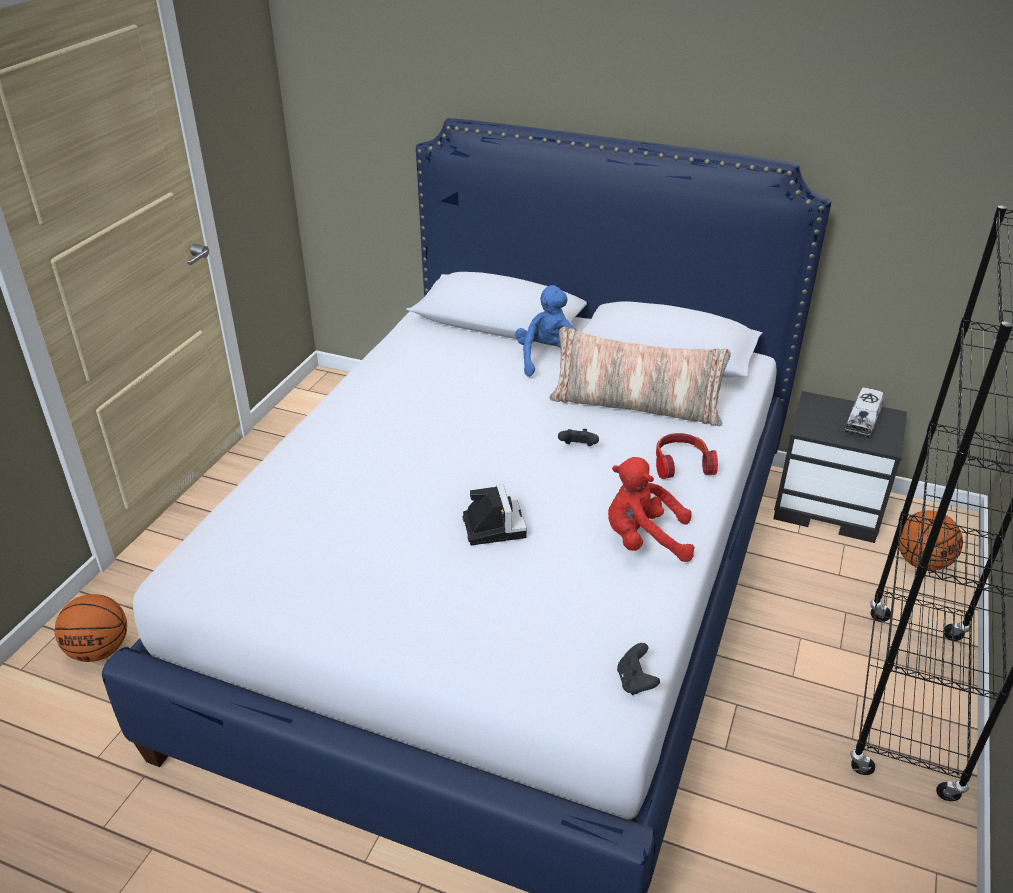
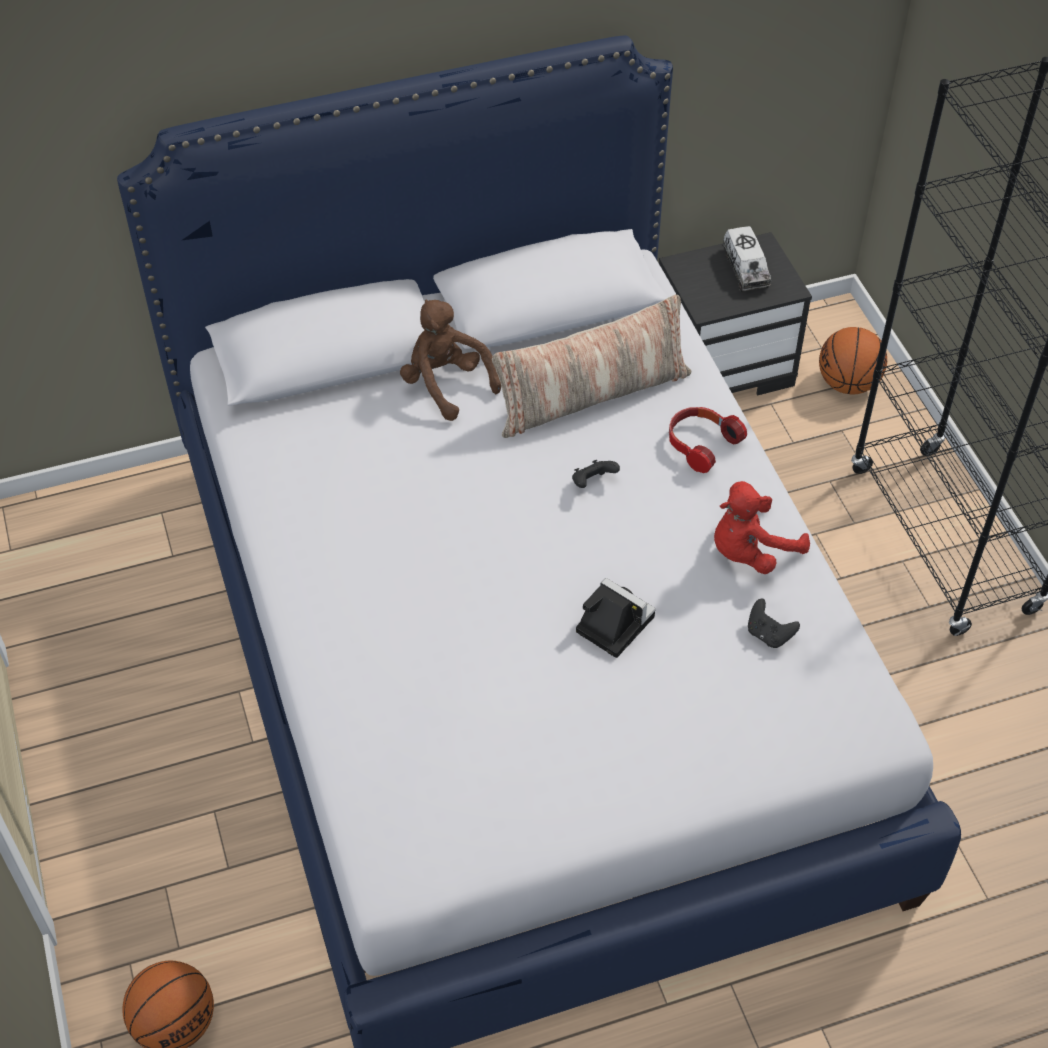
camera: 40 degrees left, 15 degrees up
blue plush toy [515,285,577,377] -> brown plush toy [400,299,501,421]
black game controller [617,643,660,695] -> black game controller moved to [748,599,800,648]

